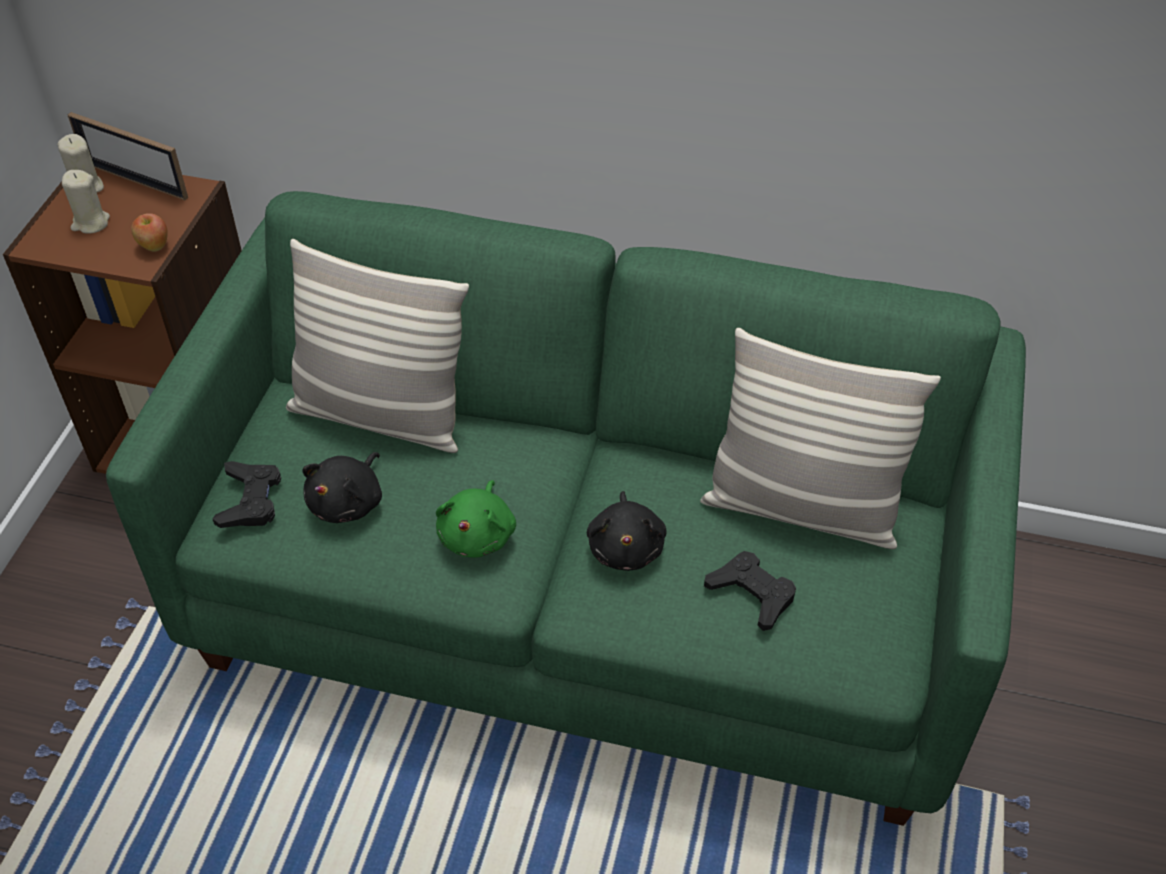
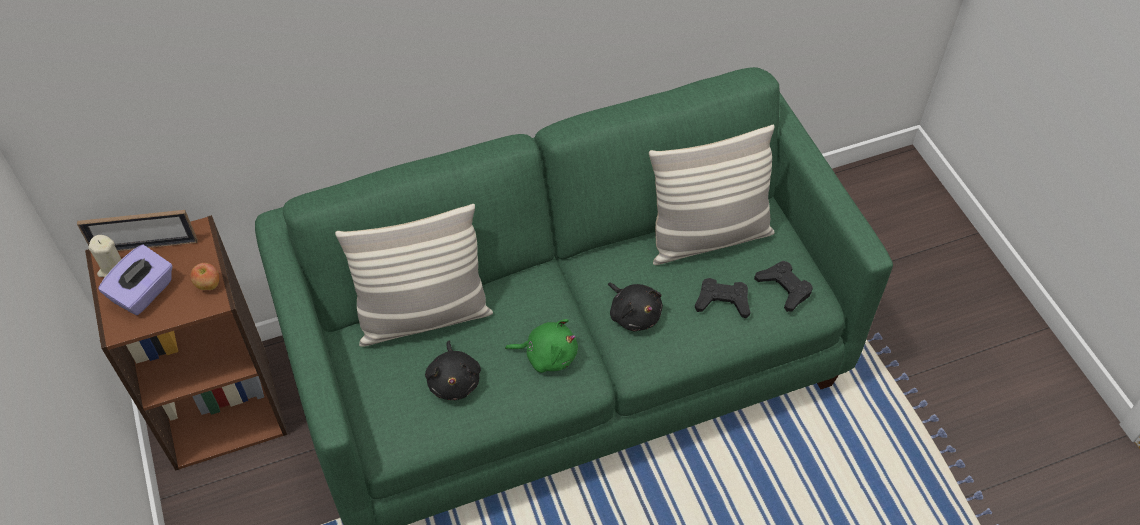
camera: 35 degrees left, 5 degrees up
beige candle [62,170,110,234] -> purple tissue box [98,245,173,315]
black game controller [212,461,281,528] -> black game controller moved to [754,261,813,312]
green plush toy [436,480,516,558] -> green plush toy turned 60 degrees counterclockwise [505,319,578,373]

